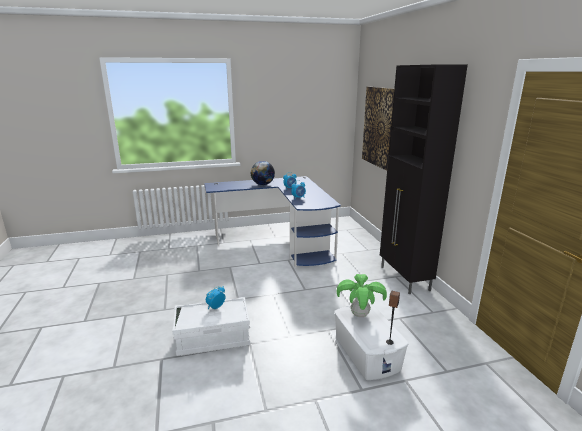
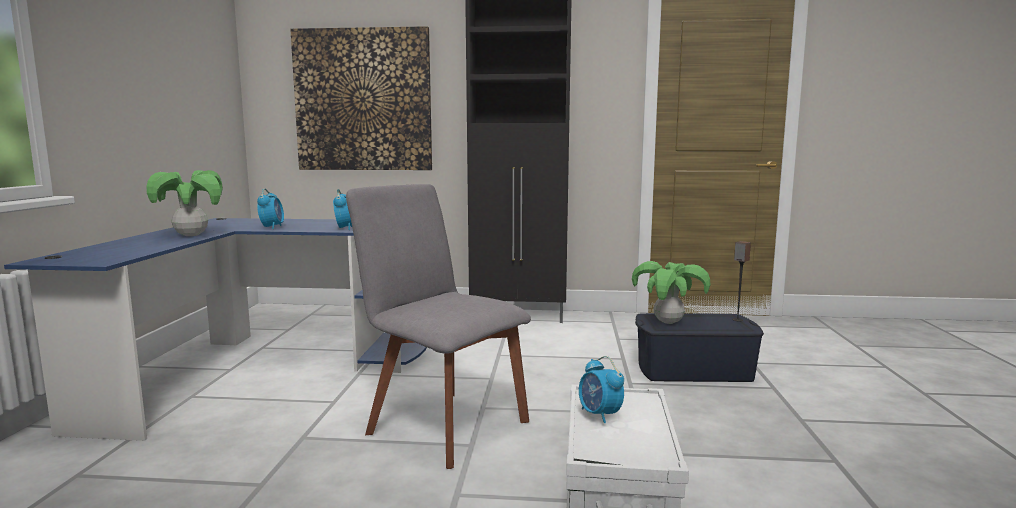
camera: 70 degrees left, 10 degrees down
globe [250,161,275,185] -> potted plant [147,170,223,236]
white storage box [334,303,409,380] -> blue storage box [635,313,764,382]
none -> grey chair [346,184,531,469]

